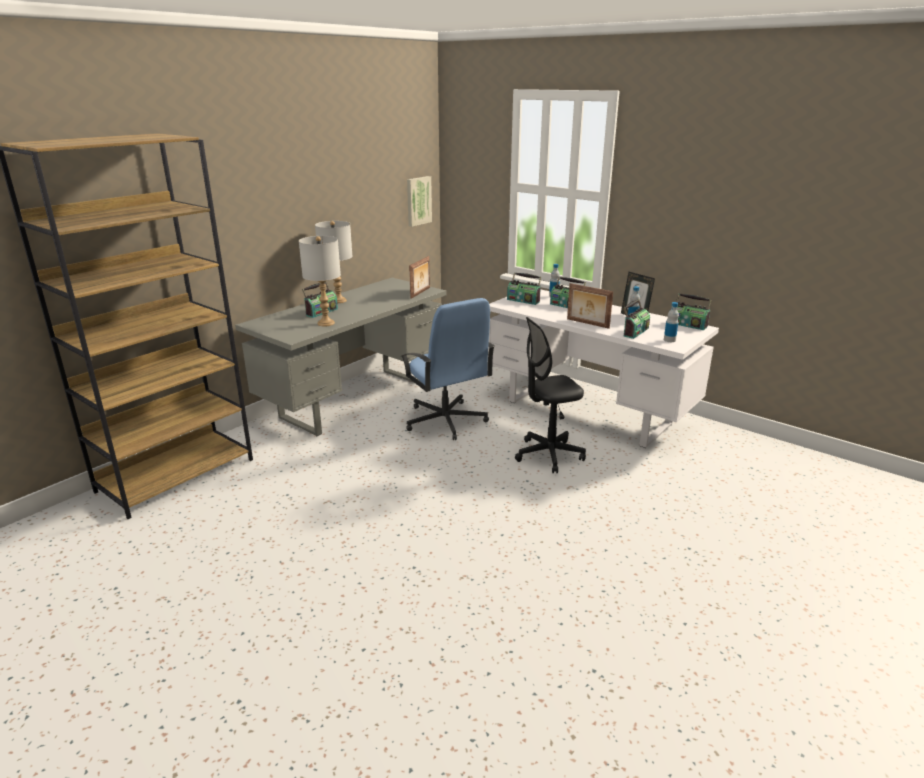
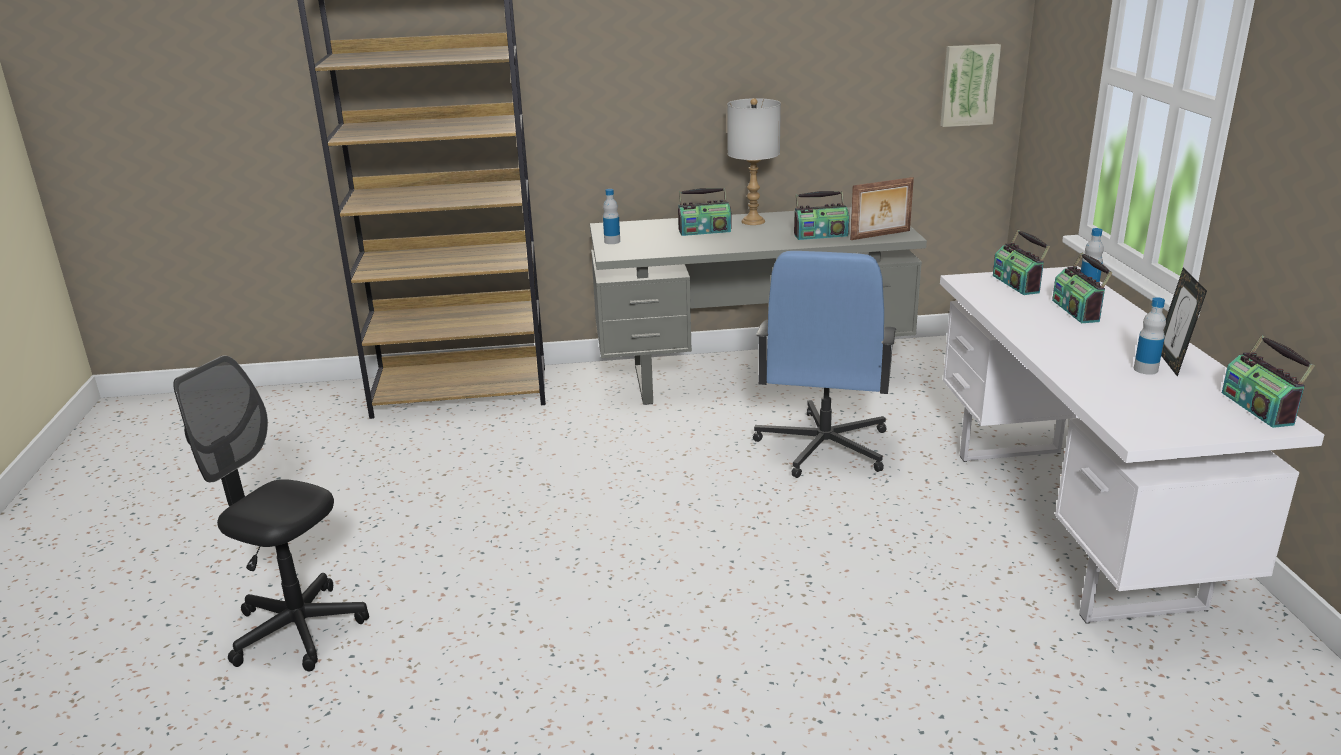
camera: 45 degrees right, 0 degrees up
grey table lamp [299,236,341,326] -> none
black office chair [515,317,586,474] -> black office chair moved to [173,355,369,671]
picture frame [567,283,613,329] -> none
radio [624,299,650,339] -> radio moved to [794,191,849,240]
bottle [664,302,679,342] -> bottle moved to [603,189,620,244]

